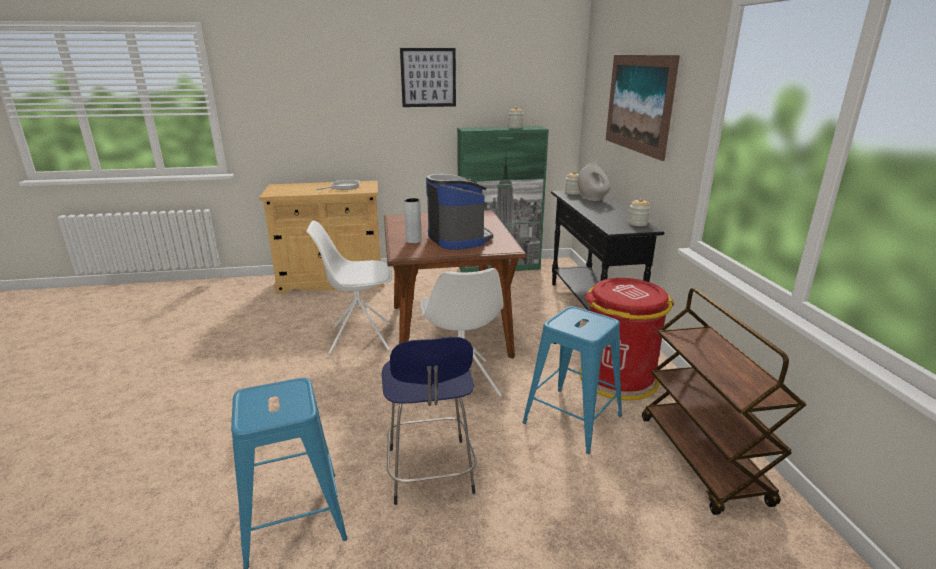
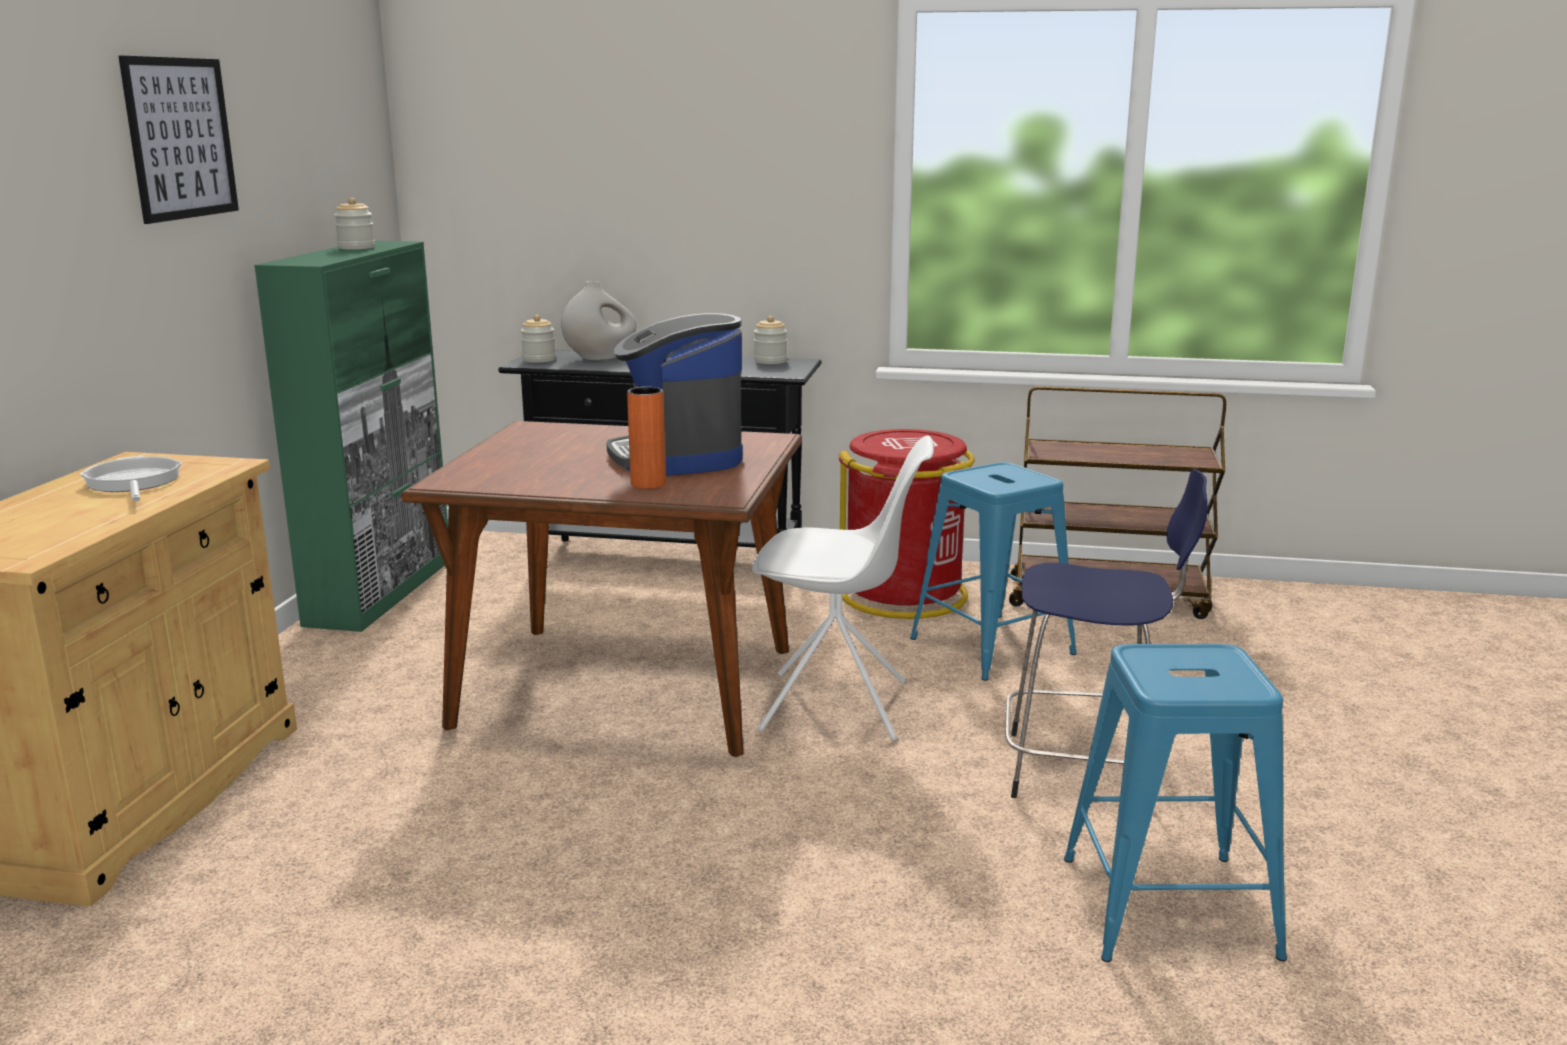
camera: 70 degrees left, 5 degrees down
white chair [306,221,392,355] -> none
grey vase [404,198,422,243] -> orange vase [627,387,666,489]
coffee machine [426,174,493,250] -> coffee machine turned 105 degrees counterclockwise [607,313,743,475]
picture [606,55,680,161] -> none

